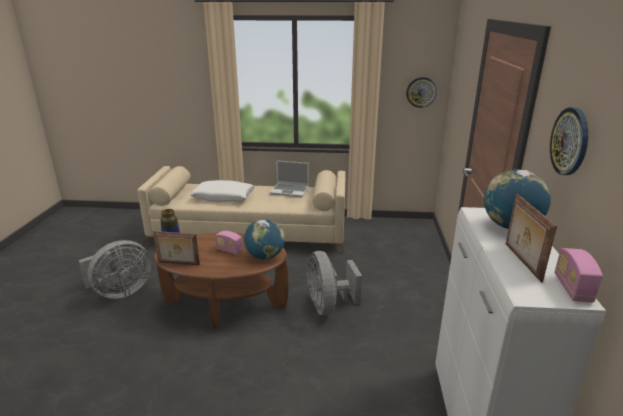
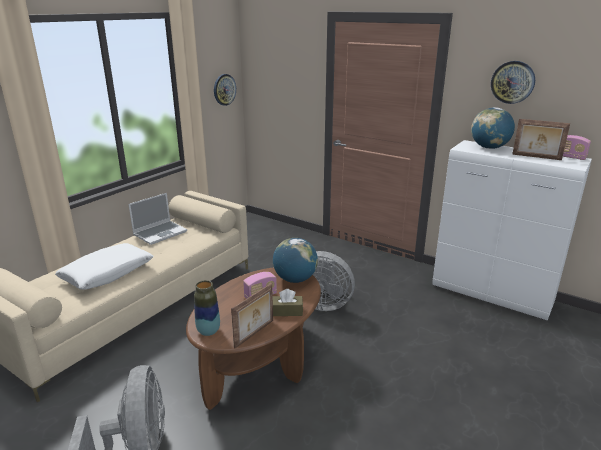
camera: 60 degrees left, 0 degrees up
none -> brown tissue box [273,289,303,316]

